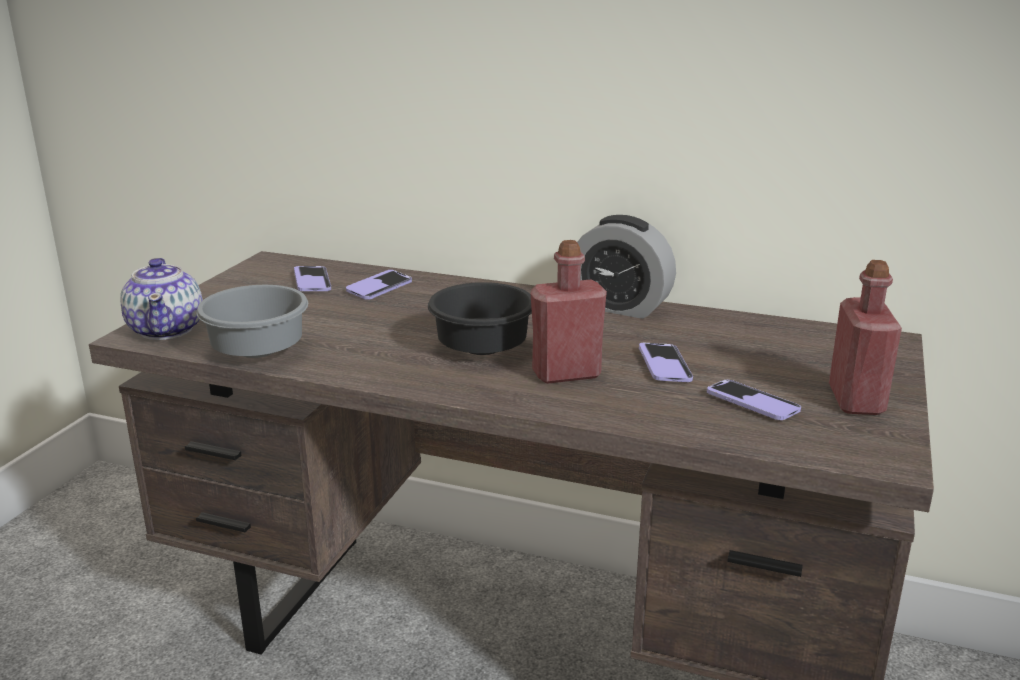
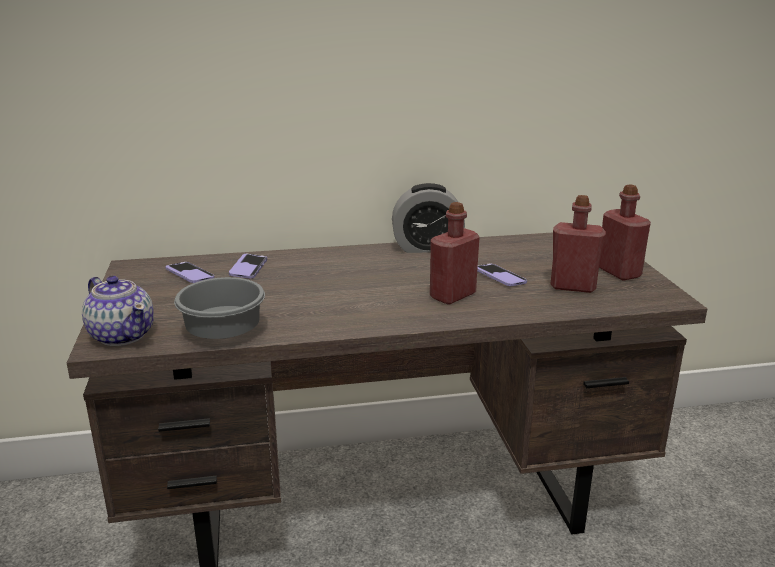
camera: 30 degrees left, 0 degrees up
black bowl [428,282,532,355] -> none
phone [707,380,801,420] -> red bottle [550,195,606,293]

